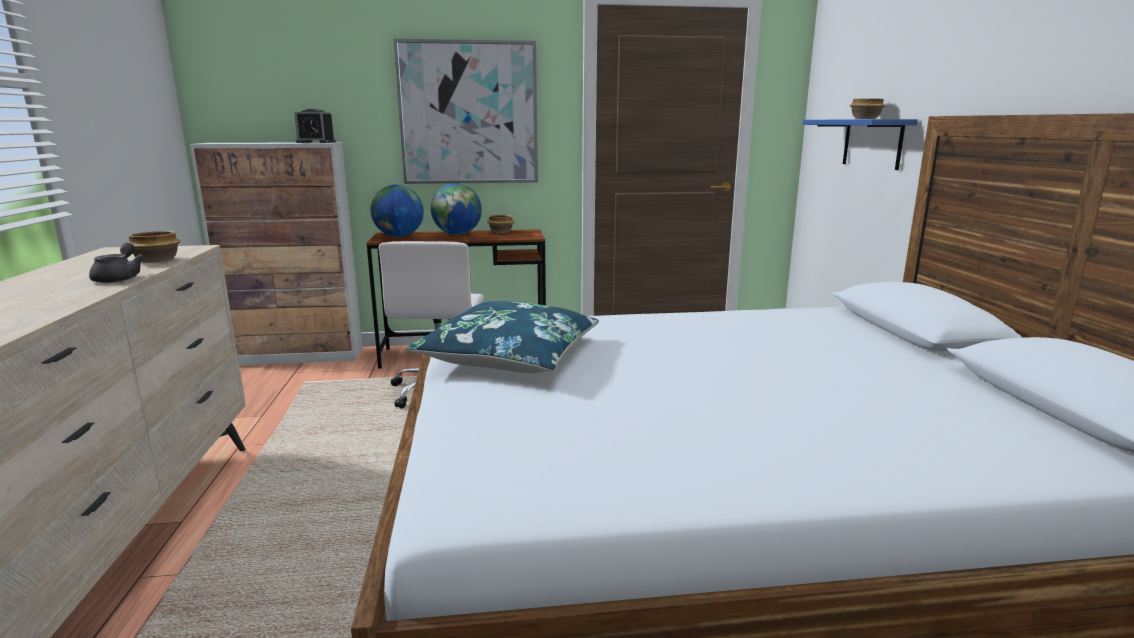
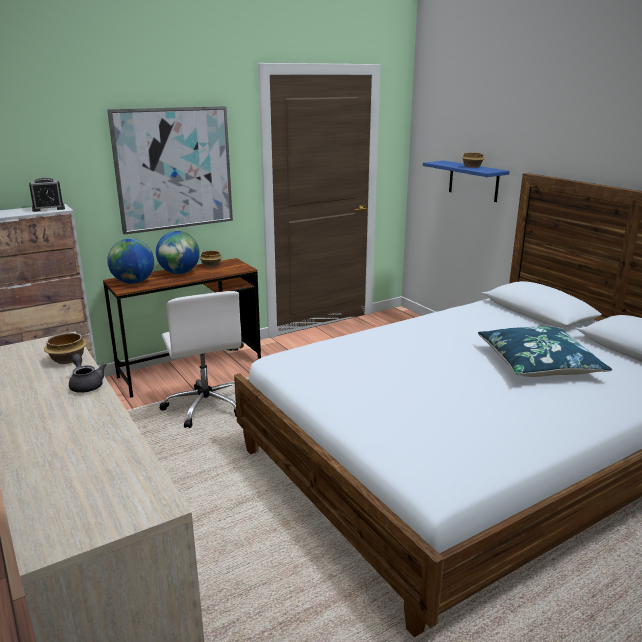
camera: 25 degrees left, 5 degrees up
blue pillow [406,301,599,373] -> blue pillow moved to [478,327,612,377]

